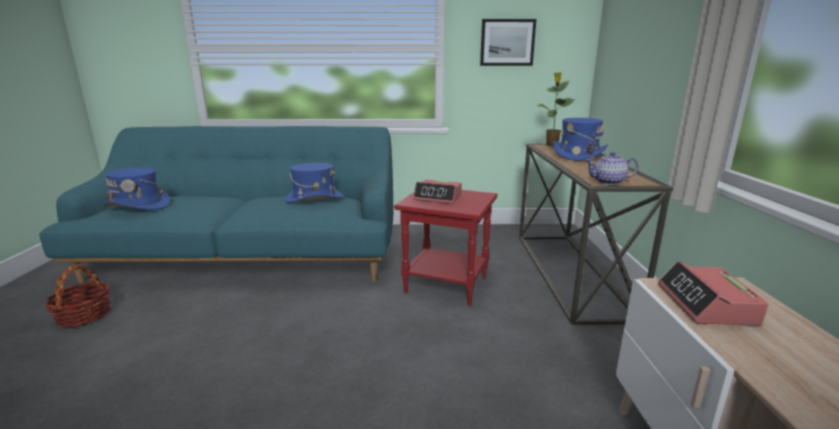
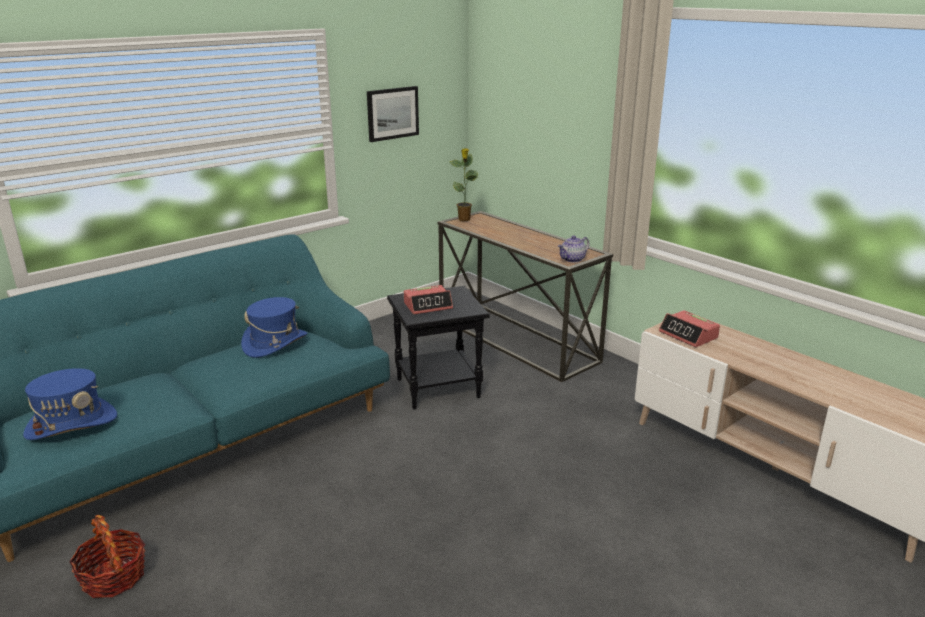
camera: 40 degrees left, 5 degrees up
red side table [394,190,497,306] -> black side table [387,286,489,409]
blue hat [552,118,608,161] -> none

